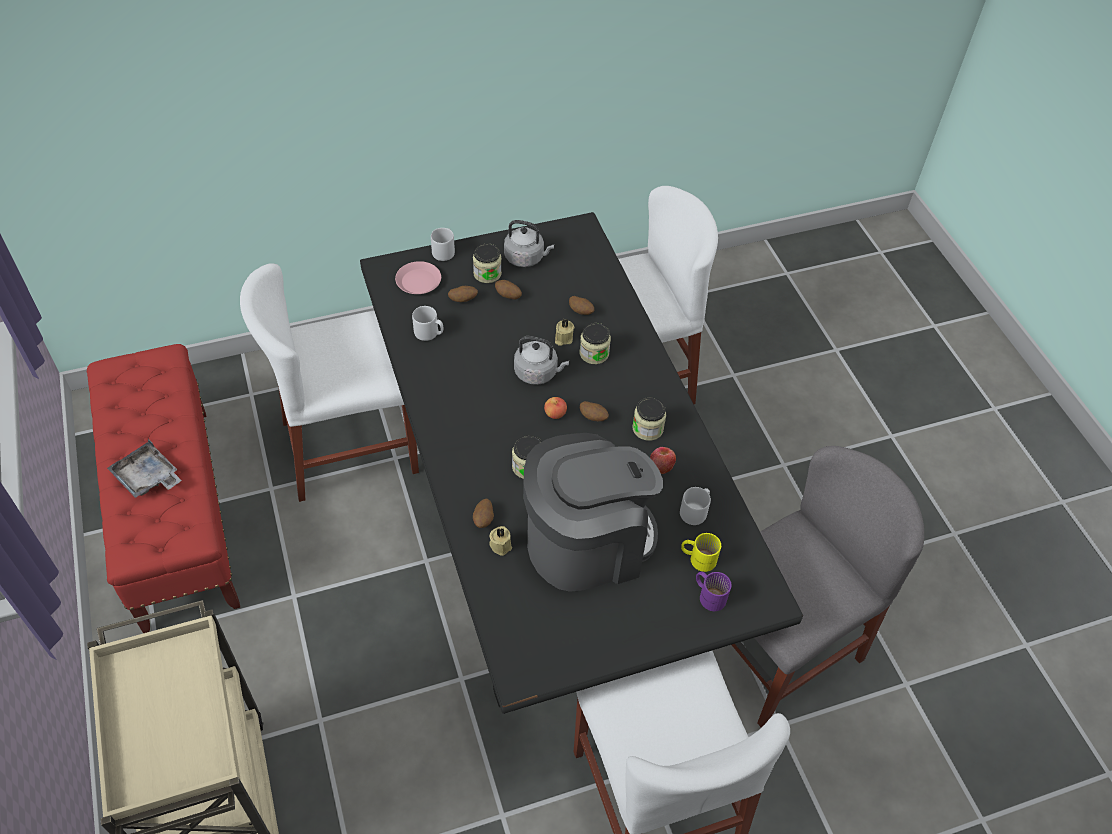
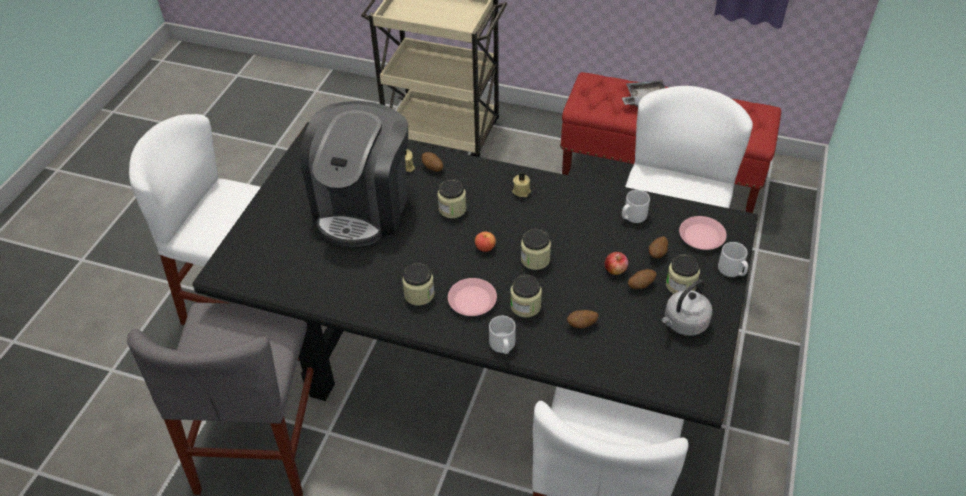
camera: 130 degrees right, 5 degrees down
grey kettle [514,336,569,385] -> jar [521,229,551,270]
beige candle [555,319,574,346] -> beige candle moved to [512,173,531,197]
potato [580,401,609,421] -> none
apple [650,447,676,474] -> apple moved to [604,252,628,275]
grey mug [680,487,711,525] -> grey mug moved to [489,316,516,354]
yellow mug [681,533,721,572] -> none
purple mug [696,572,732,611] -> none
none -> pink plate [448,278,497,316]

